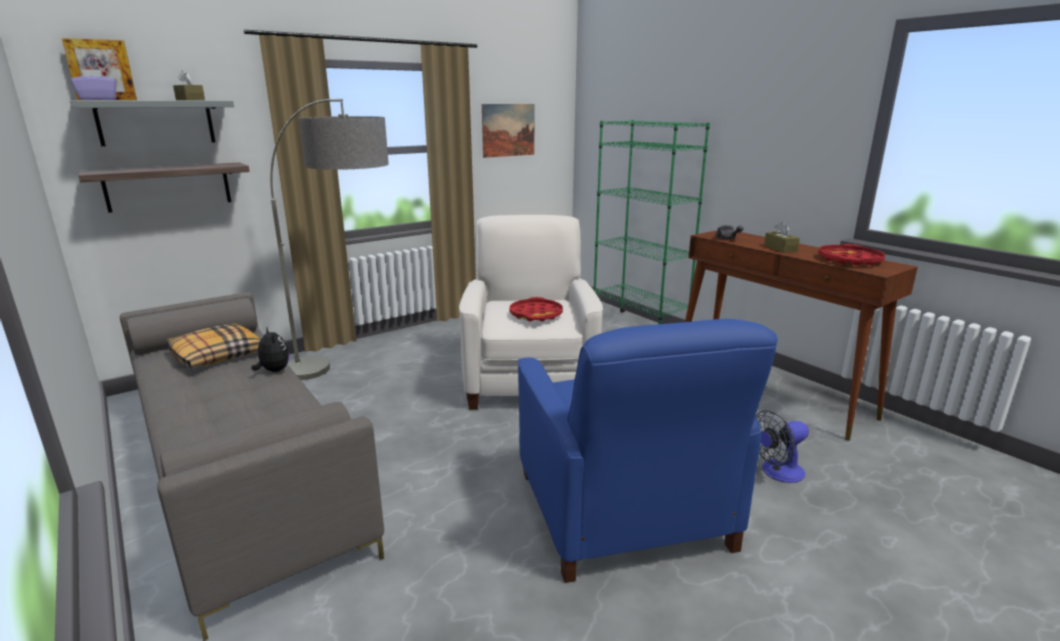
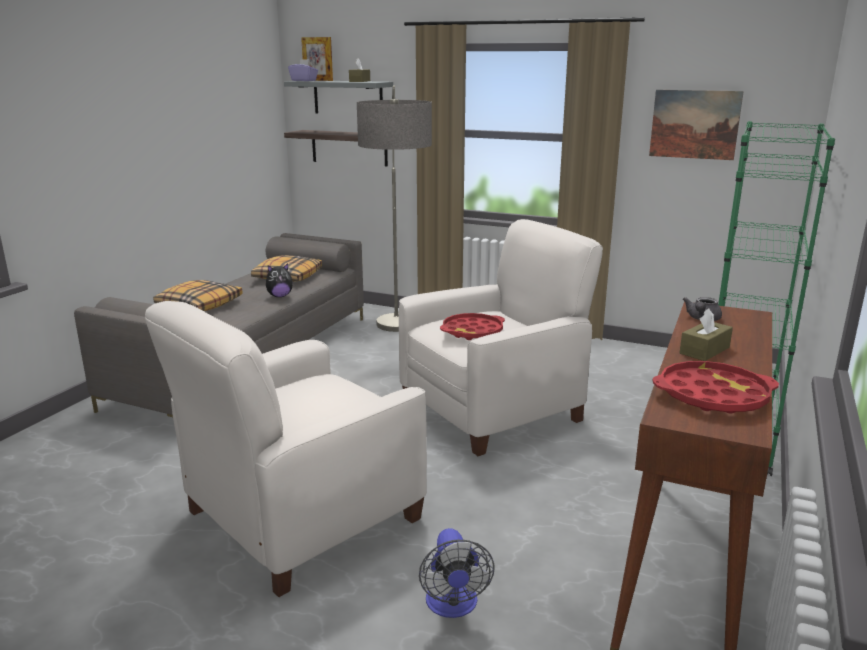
camera: 60 degrees right, 0 degrees up
plush toy [252,327,289,372] -> plush toy turned 45 degrees clockwise [266,263,293,297]
blue armchair [518,319,778,583] -> white armchair [145,301,427,597]
fan [755,410,809,483] -> fan turned 135 degrees counterclockwise [419,528,495,618]
none -> pillow [153,280,242,311]

